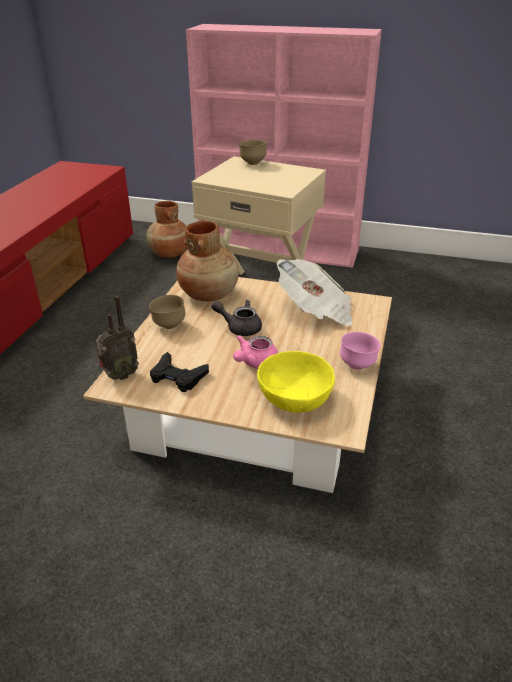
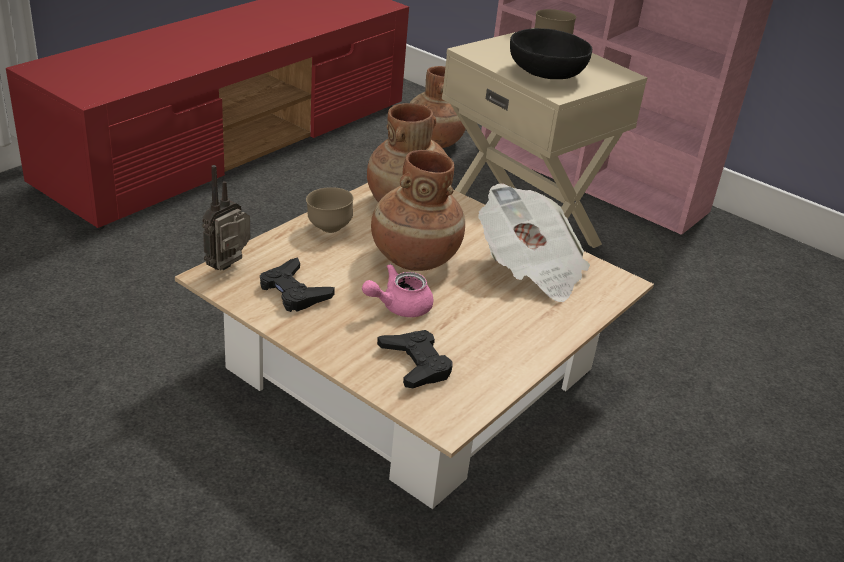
camera: 20 degrees right, 0 degrees up
radio [96,296,139,380] -> radio turned 135 degrees clockwise [202,165,250,270]
grey teapot [212,300,262,336] -> brown vase [371,150,465,271]
yellow bowl [257,351,335,413] -> black game controller [377,330,452,388]
pink bowl [340,332,381,370] -> none
none -> black bowl [510,28,592,79]

